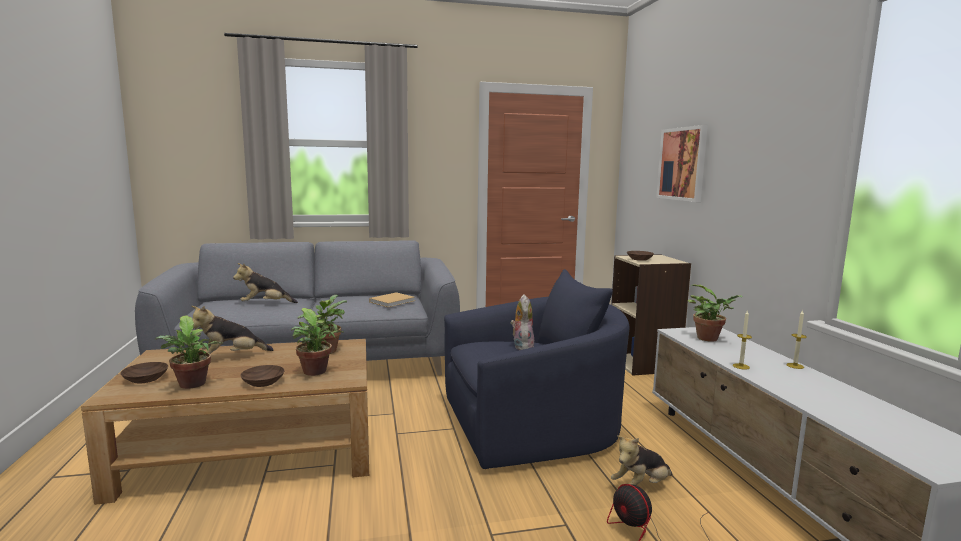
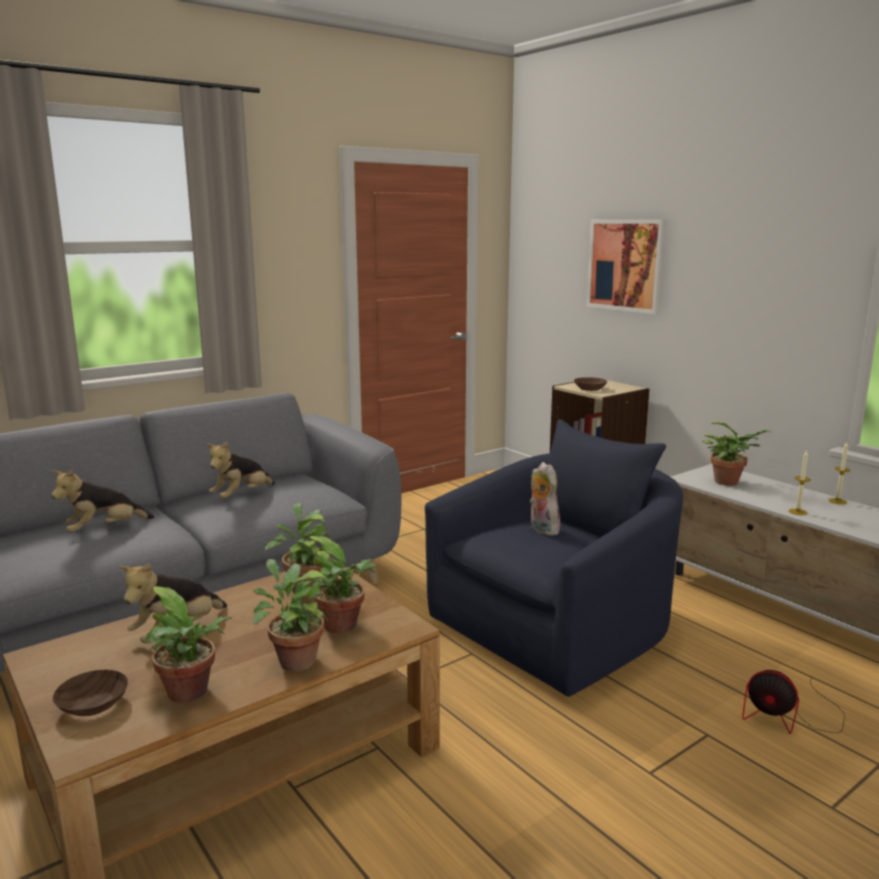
camera: 25 degrees left, 5 degrees up
brown bowl [240,365,285,387] -> potted plant [253,559,328,671]
beige book [369,292,415,307] -> none
plush toy [611,436,672,485] -> plush toy moved to [207,442,275,499]

